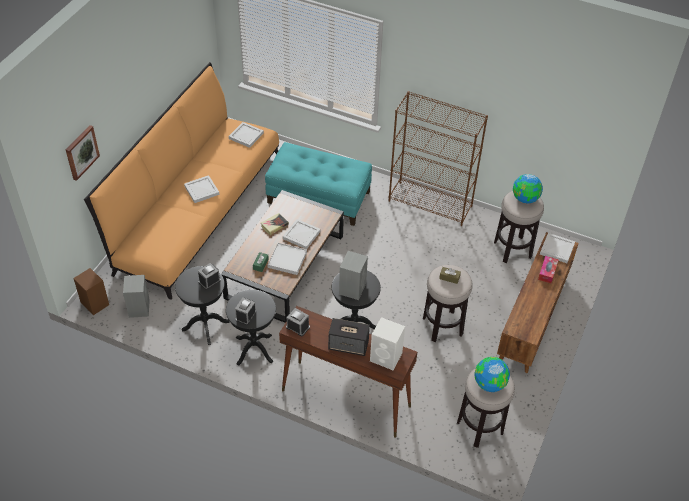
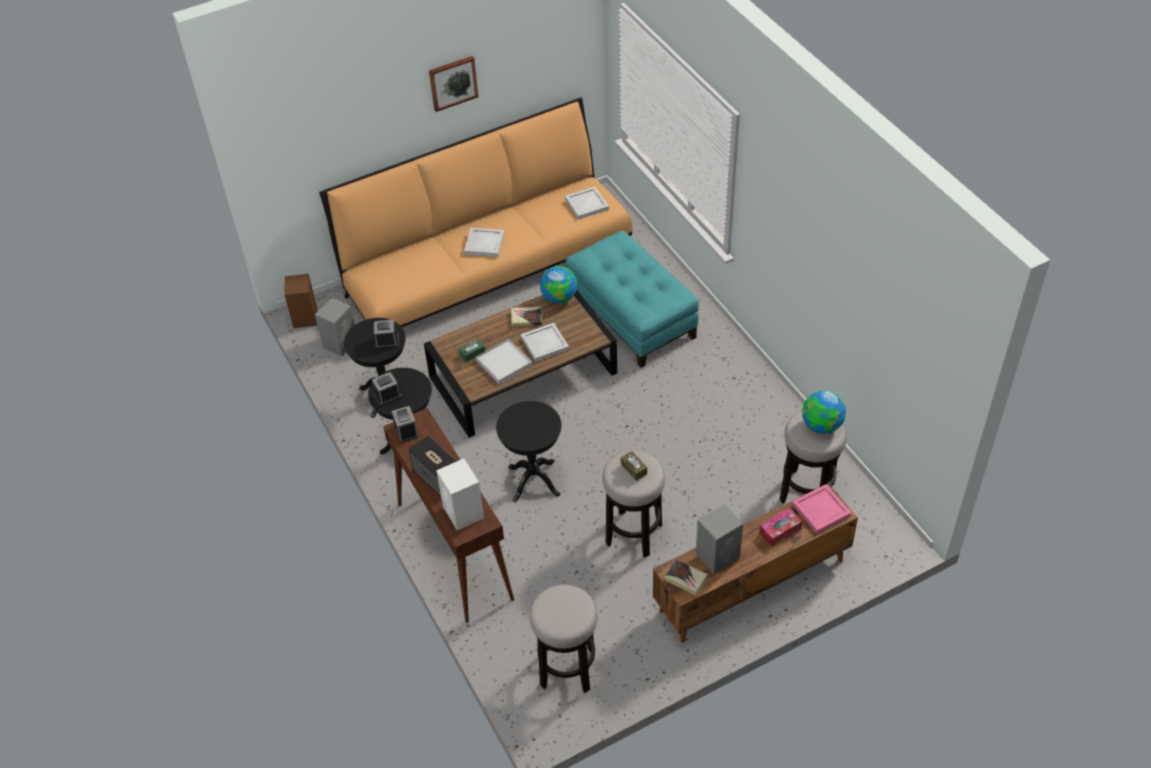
camera: 40 degrees right, 0 degrees up
picture [66,125,100,181] -> picture moved to [429,56,478,112]
grey speaker [339,251,368,300] -> grey speaker moved to [696,504,743,574]
brown bookcase [389,91,488,226] -> none
globe [474,357,510,392] -> globe moved to [540,266,577,303]
white tray [540,233,575,263] -> pink tray [792,484,851,534]
none -> book [665,559,708,596]

